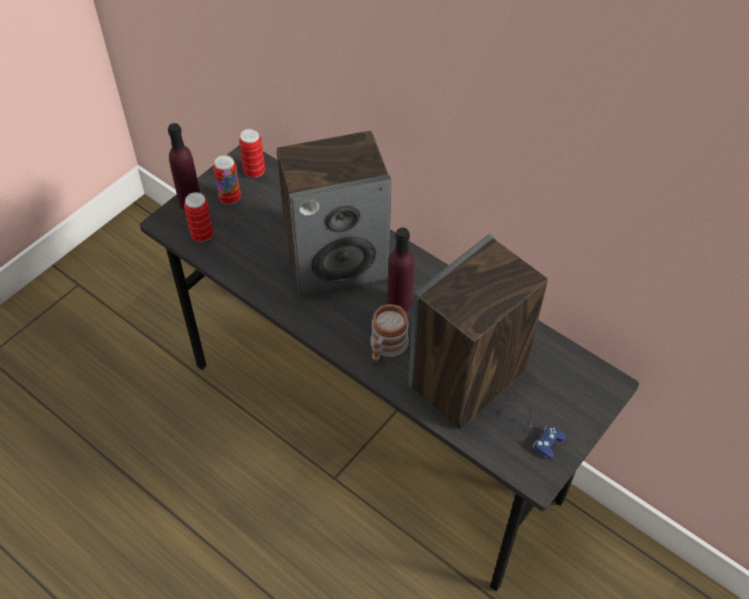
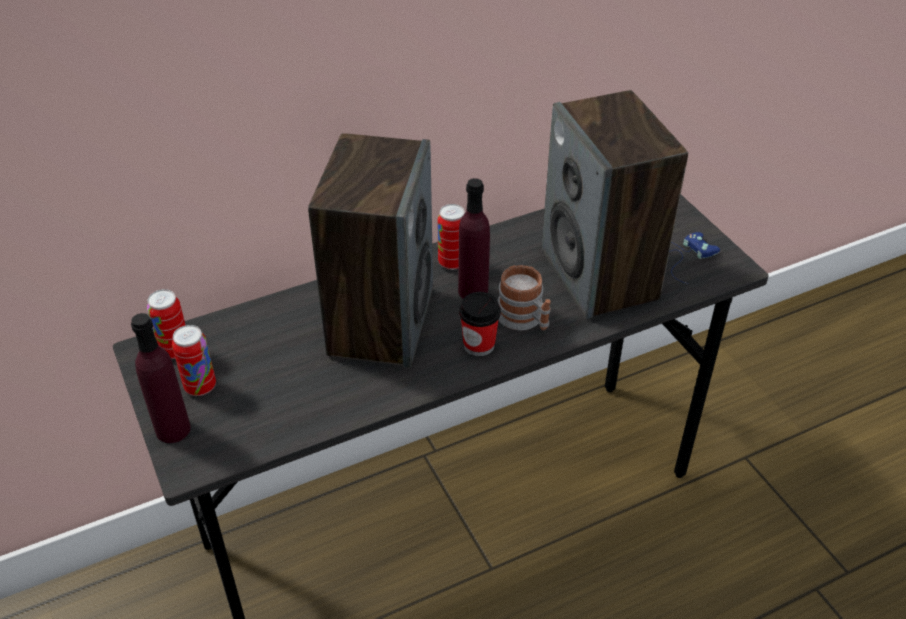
camera: 65 degrees left, 10 degrees down
can [184,192,213,242] -> can moved to [438,204,465,270]
none -> cup [459,292,501,356]

